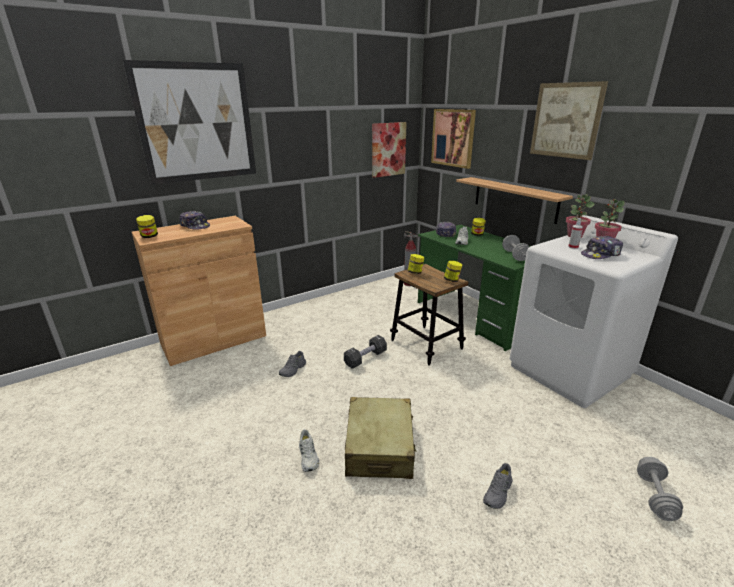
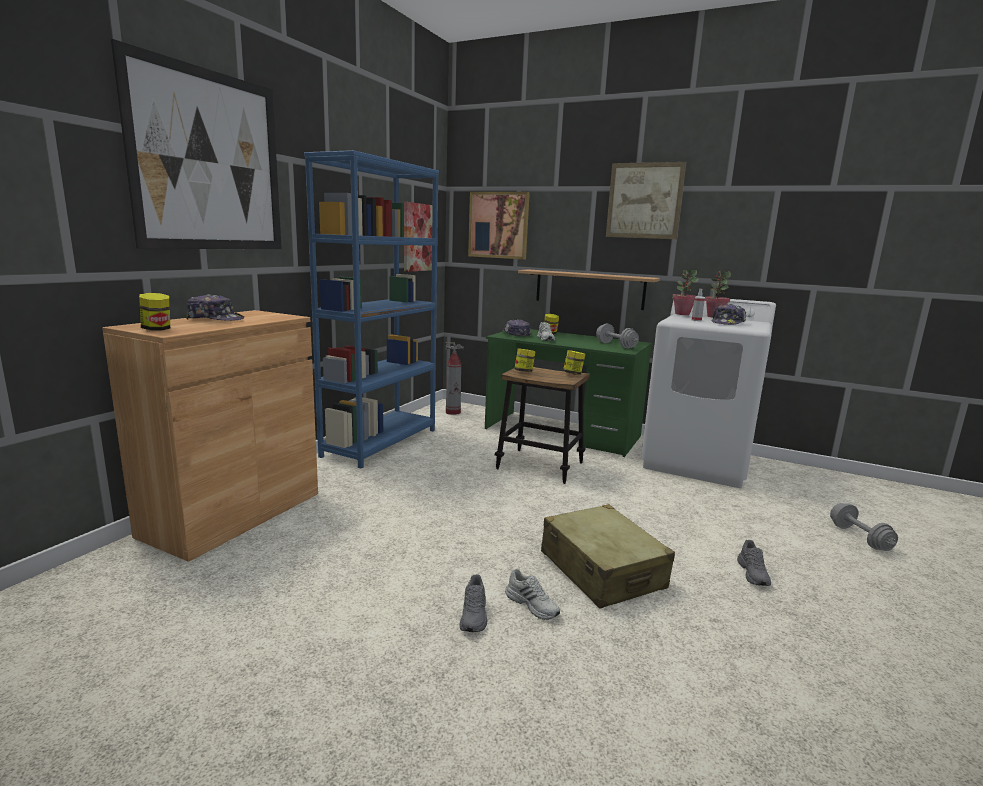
camera: 30 degrees left, 10 degrees down
grey shoe [279,351,306,377] -> grey shoe moved to [460,574,487,632]
black dumbbell [344,335,387,369] -> none
none -> blue bookcase [304,150,439,469]

